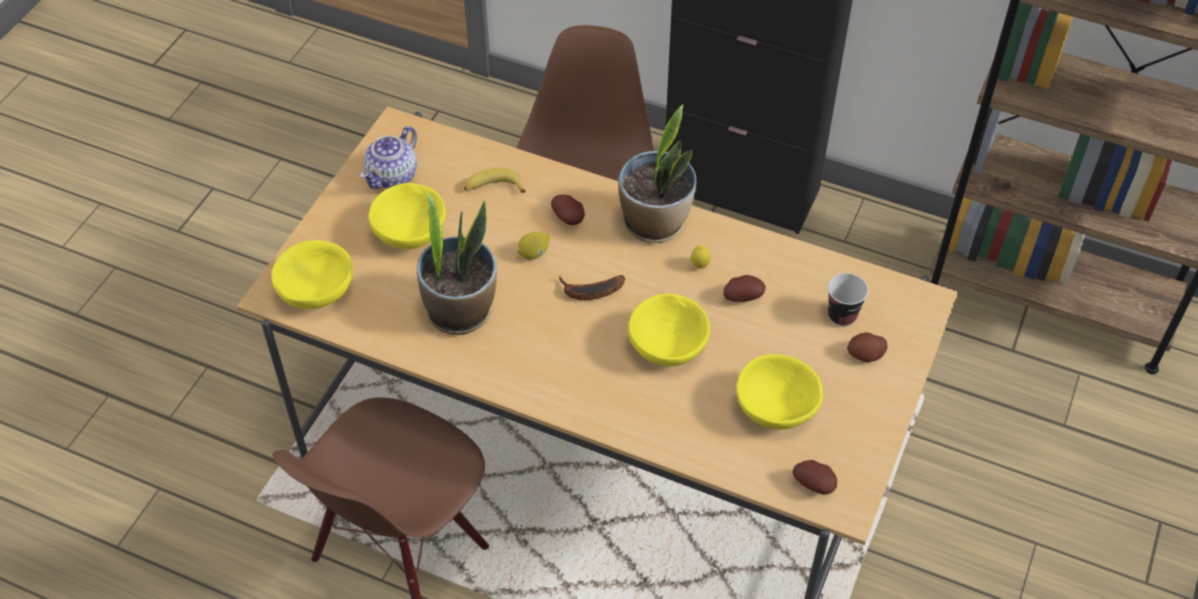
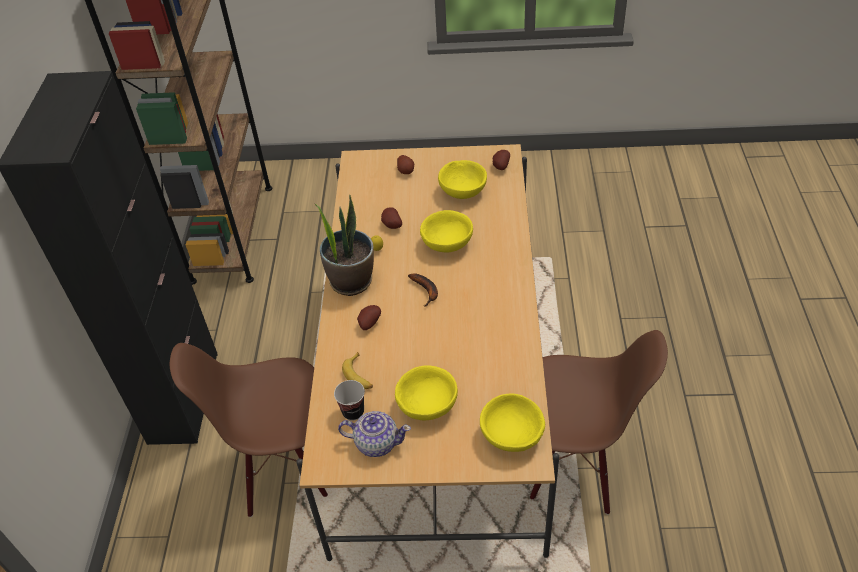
camera: 110 degrees left, 5 degrees down
potted plant [417,192,497,335] -> none
lemon [517,232,550,260] -> none
cup [828,273,868,326] -> cup moved to [334,380,365,421]

